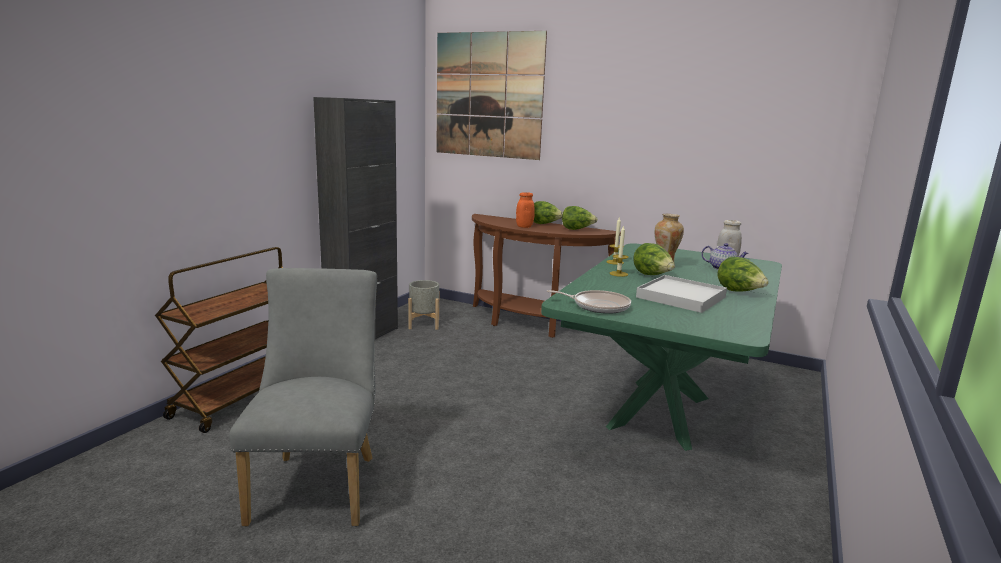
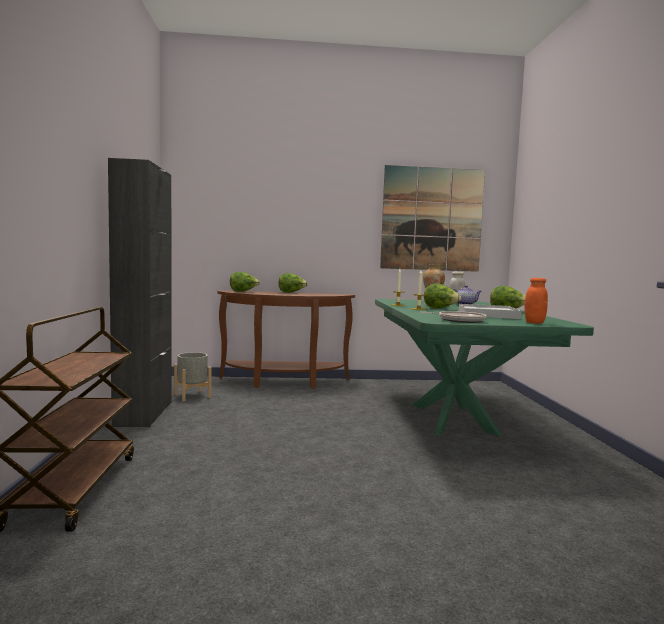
camera: 30 degrees left, 10 degrees down
grey chair [229,268,377,526] -> none
picture [436,31,547,160] -> picture moved to [380,165,485,272]
orange jar [516,192,535,228] -> orange jar moved to [524,278,548,324]
lettuce [562,206,598,230] -> lettuce moved to [230,272,260,292]

